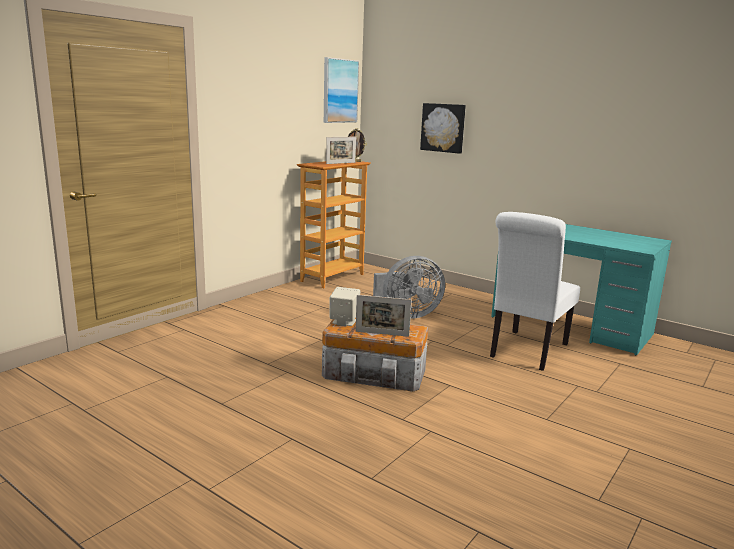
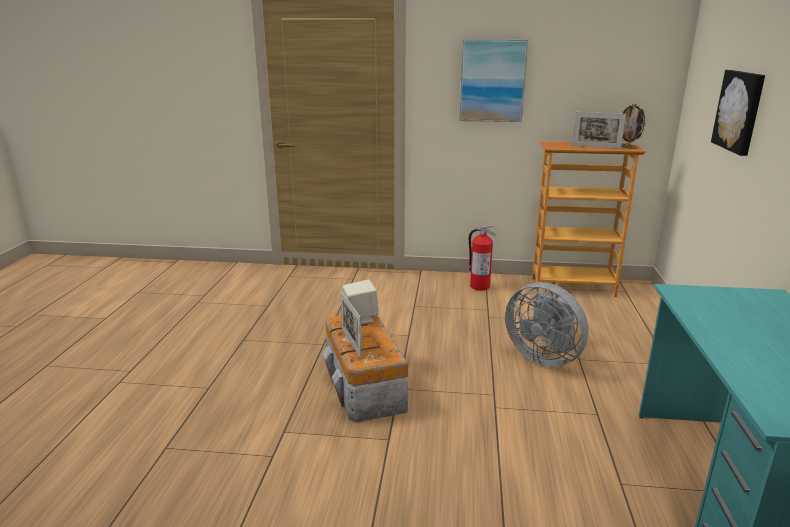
camera: 60 degrees right, 5 degrees up
picture [324,57,359,123] -> picture moved to [459,39,528,122]
white chair [490,212,580,371] -> none
none -> fire extinguisher [469,225,496,291]

